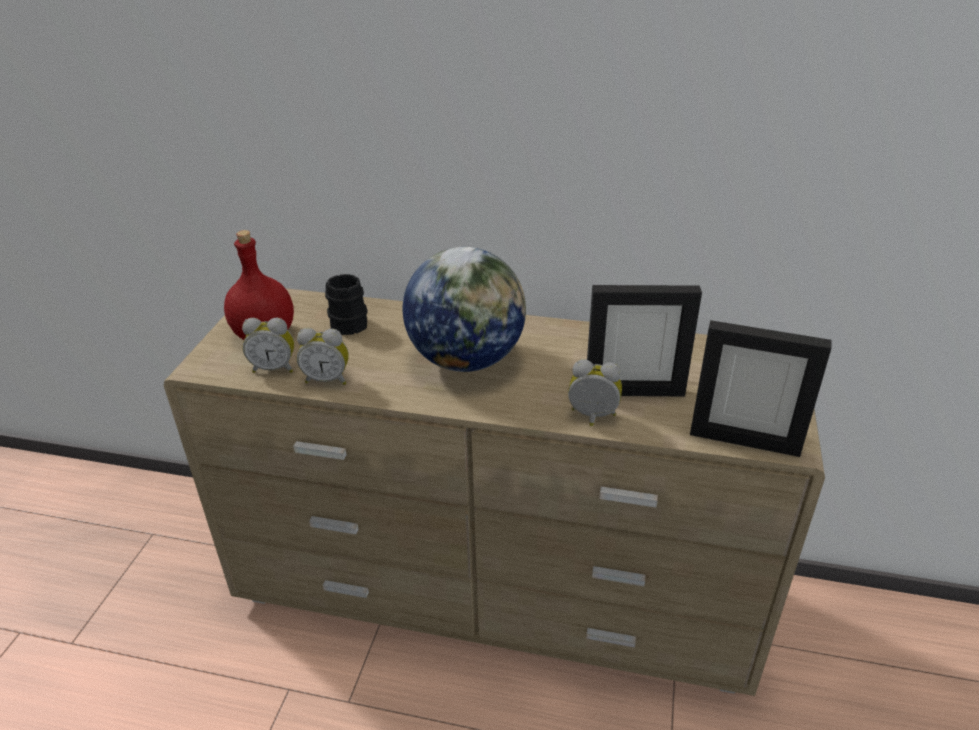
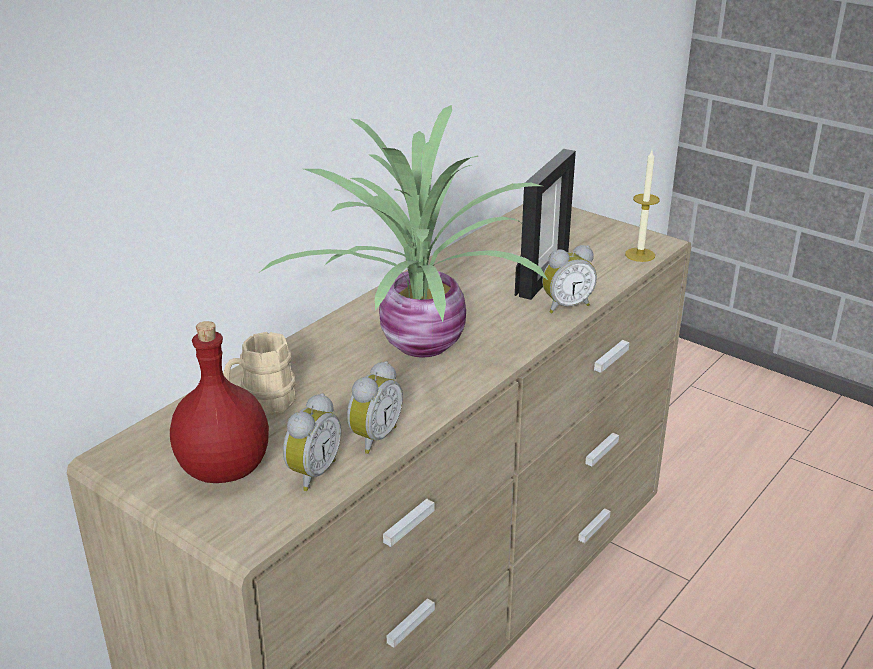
camera: 65 degrees left, 5 degrees down
black mug [325,274,368,335] -> beige mug [224,332,296,415]
globe [402,247,526,372] -> potted plant [260,105,549,358]
alarm clock [568,359,622,426] -> alarm clock turned 150 degrees counterclockwise [542,245,597,313]
picture frame [690,320,832,457] -> candle [625,150,660,262]

